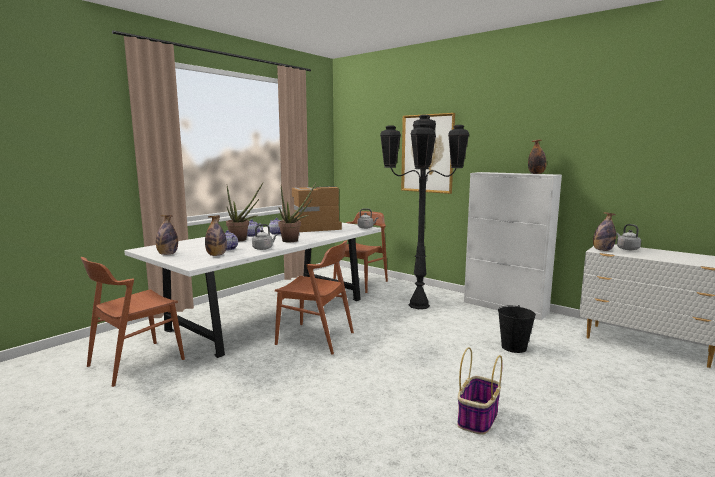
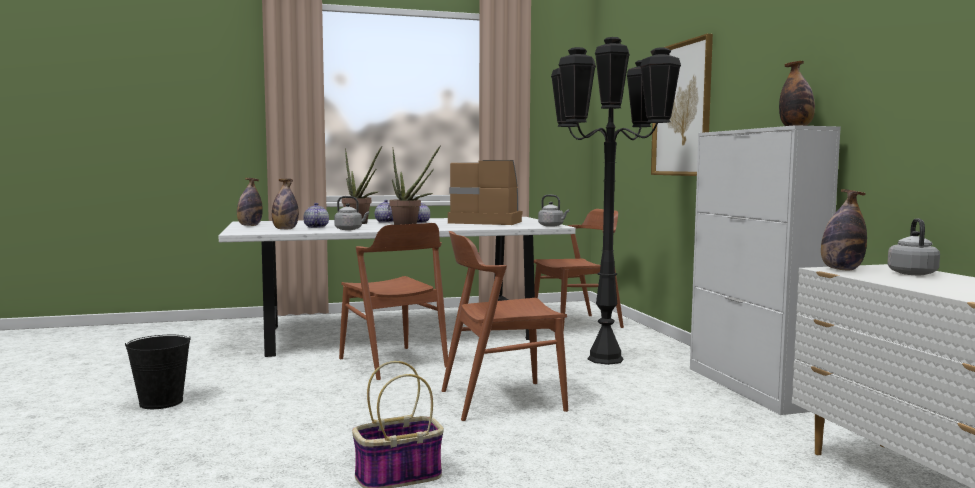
camera: 35 degrees right, 5 degrees down
brown chair [81,257,185,387] -> brown chair moved to [442,231,568,421]
black bucket [498,305,536,353] -> black bucket moved to [125,335,191,409]

